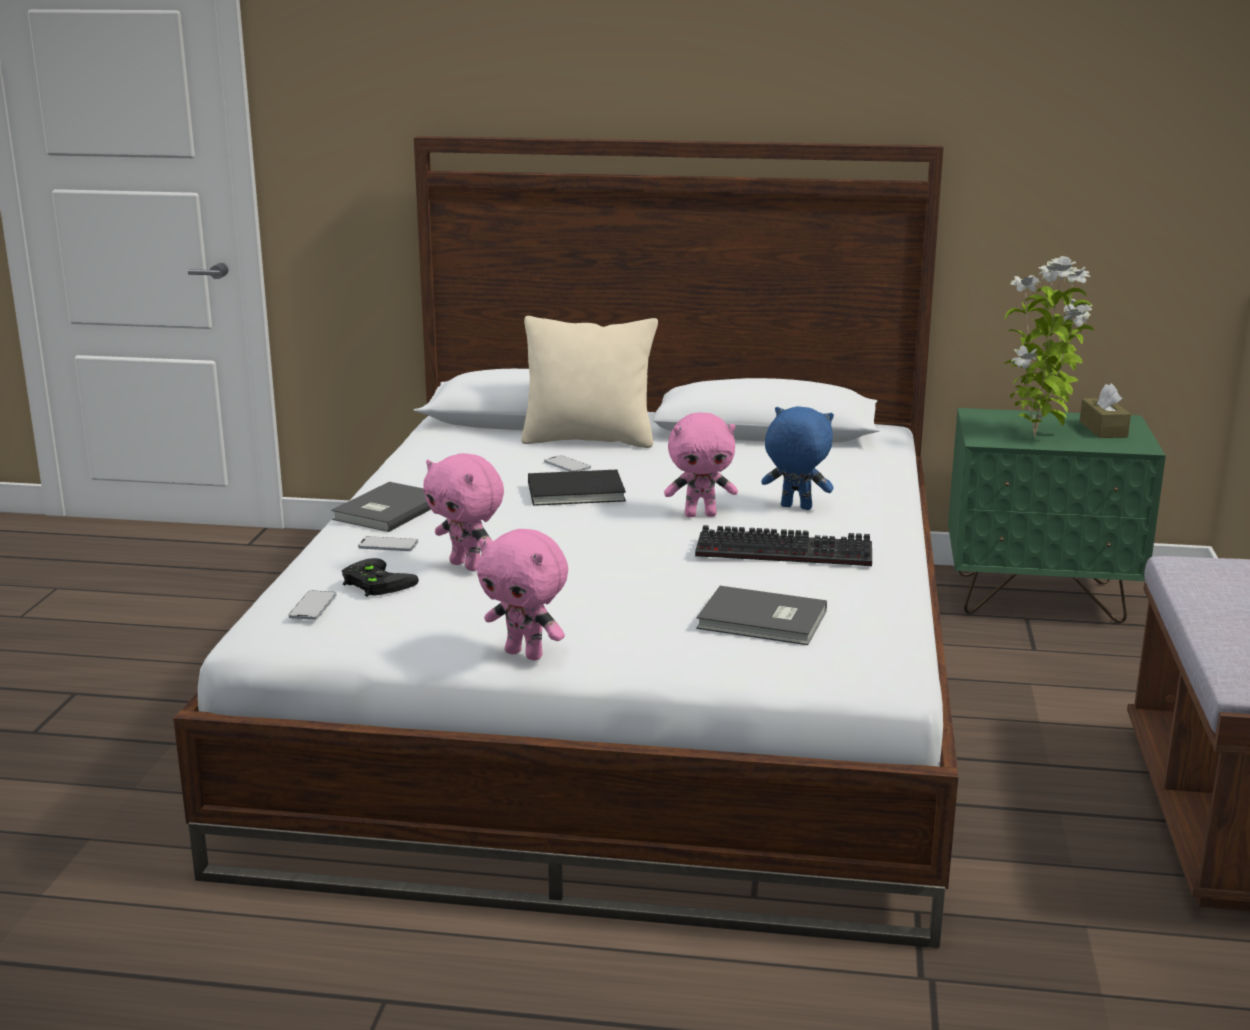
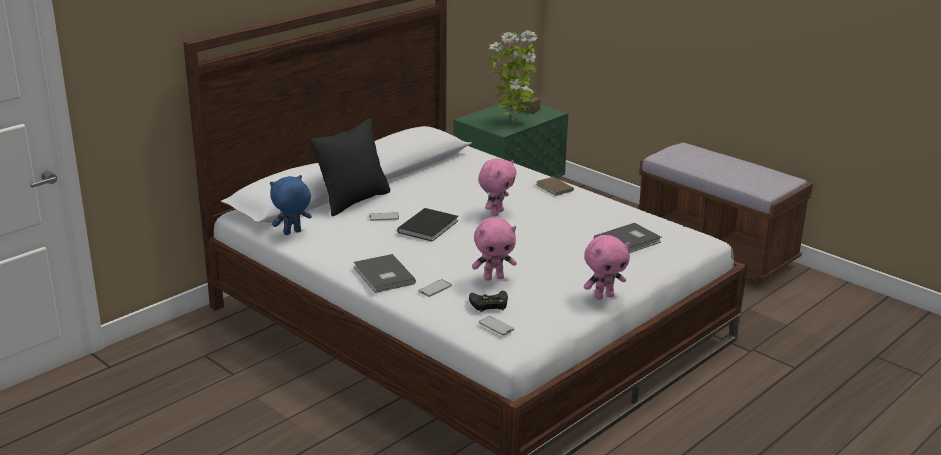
camera: 55 degrees left, 5 degrees up
beige pillow [521,316,658,448] -> black pillow [310,118,390,216]
keyboard [695,525,872,566] -> none
blue plush toy [761,406,834,510] -> blue plush toy moved to [270,175,312,235]
none -> brown book [536,175,574,196]

